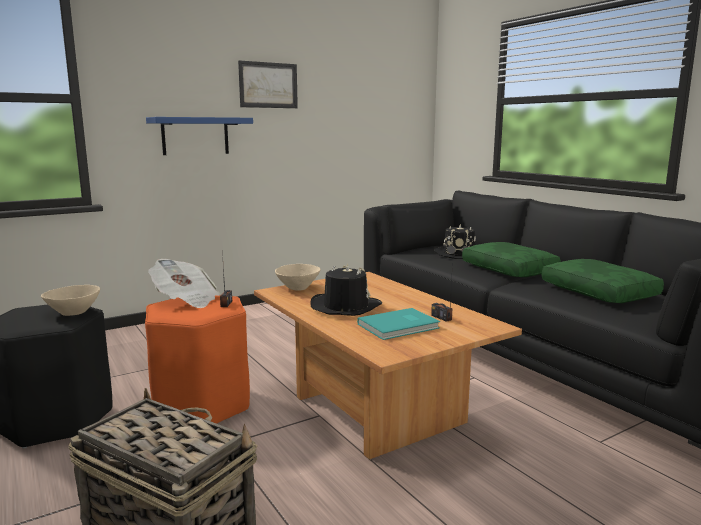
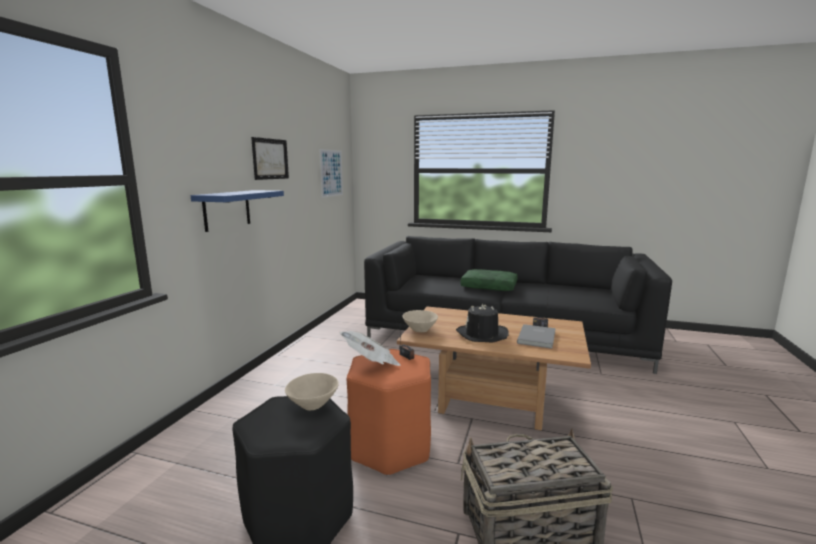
camera: 40 degrees left, 0 degrees up
turquoise book [357,308,440,340] -> grey book [517,324,556,349]
black hat [434,224,476,259] -> none
green pillow [542,259,664,303] -> none
none -> picture [319,149,343,198]

